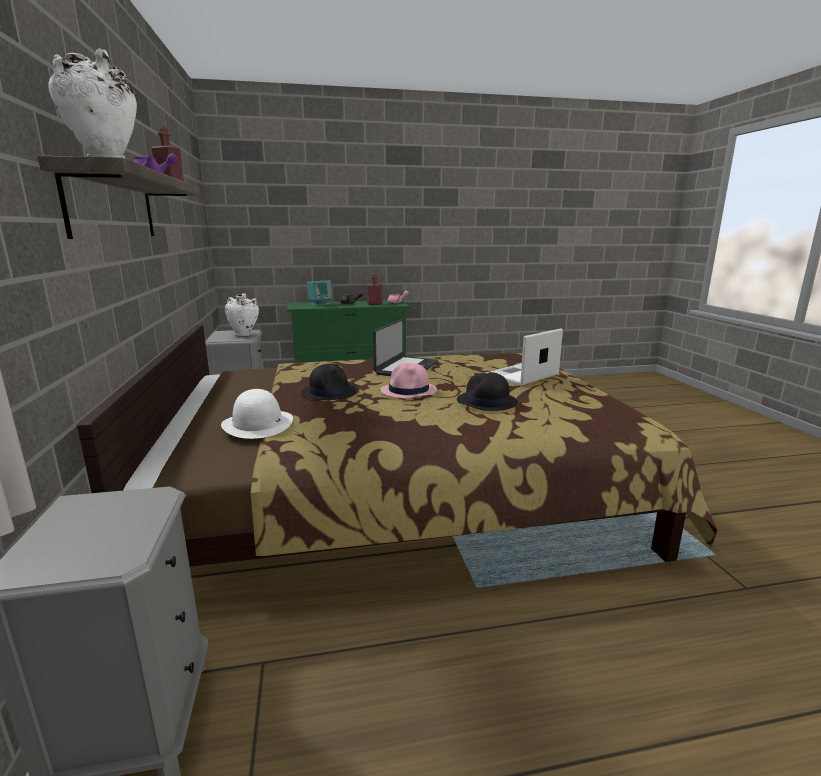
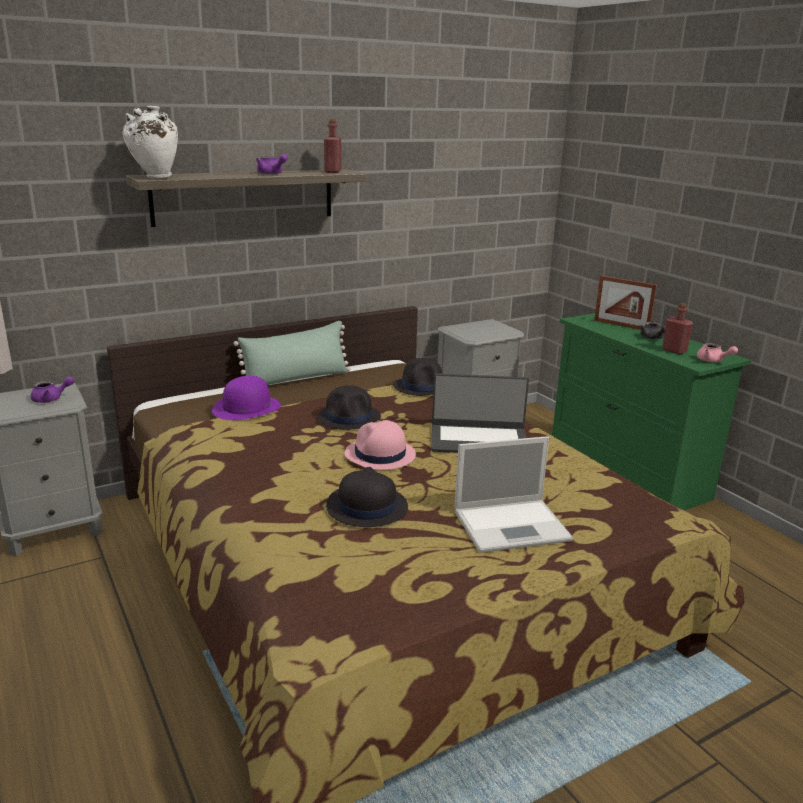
camera: 70 degrees right, 5 degrees up
white hat [221,389,293,439] -> purple hat [212,376,281,420]
white vase [225,293,259,336] -> none
turquoise speaker [307,280,333,306] -> picture frame [594,276,657,330]
laptop [486,329,563,386] -> laptop turned 135 degrees clockwise [455,436,574,553]
none -> purple teapot [31,376,75,403]
none -> green pillow [233,321,351,385]
none -> black hat [393,358,443,396]

